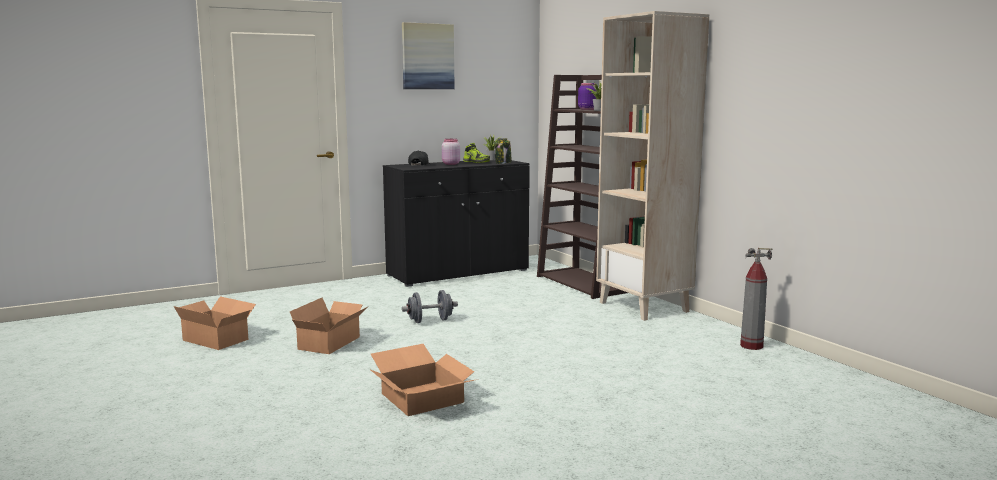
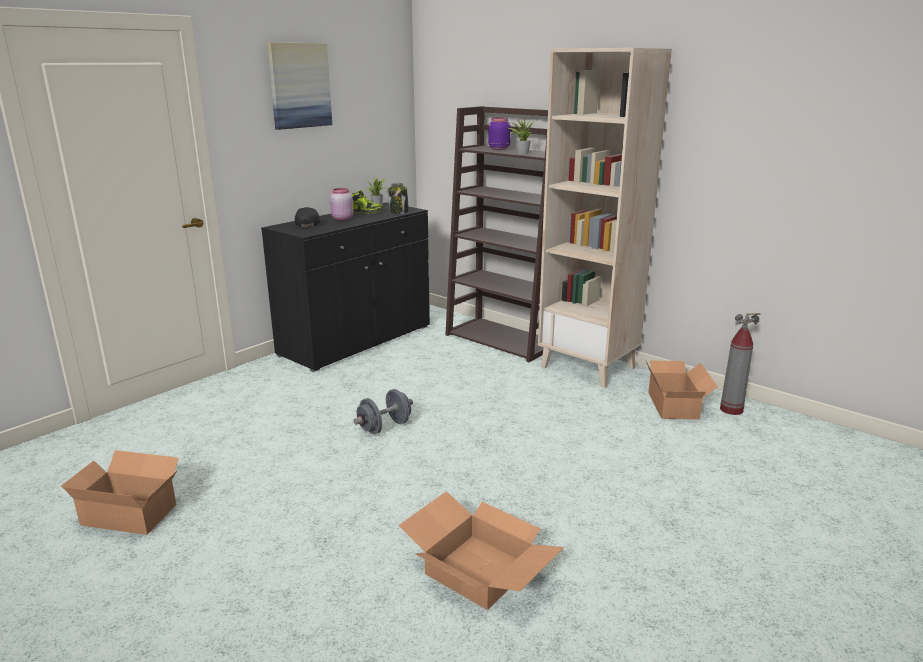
camera: 20 degrees left, 10 degrees up
cardboard box [290,298,369,354] -> cardboard box moved to [645,359,718,419]

